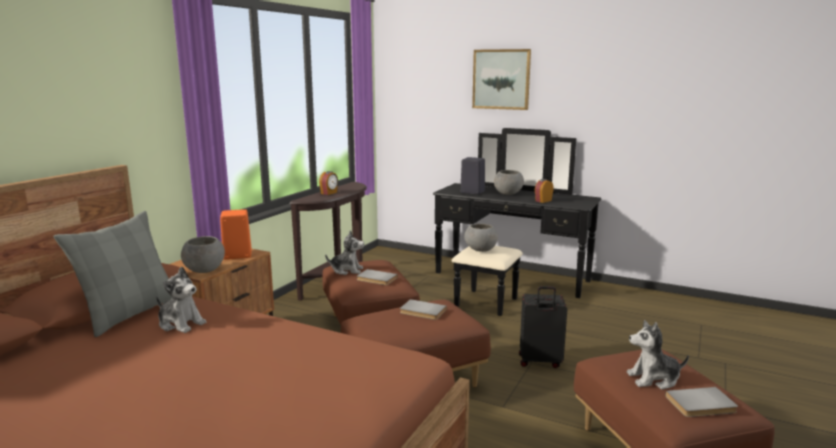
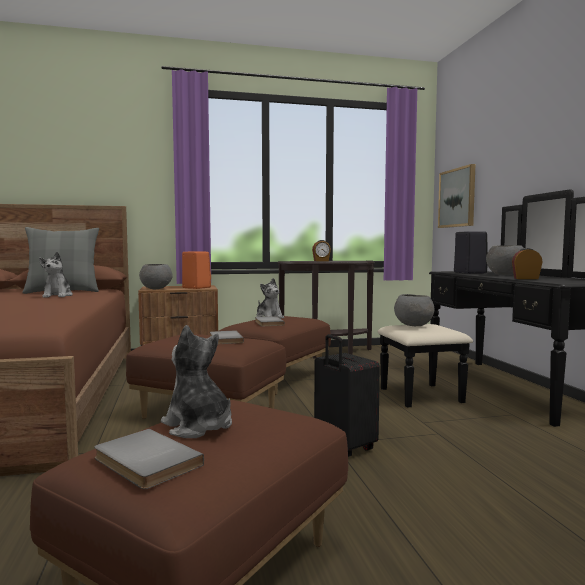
camera: 50 degrees right, 10 degrees down
picture [472,49,531,110] -> picture moved to [438,164,475,228]

